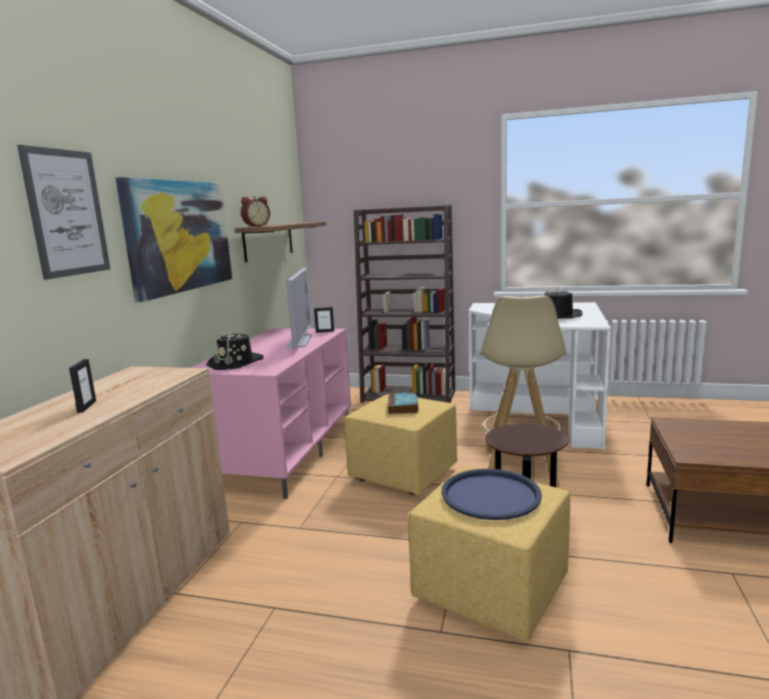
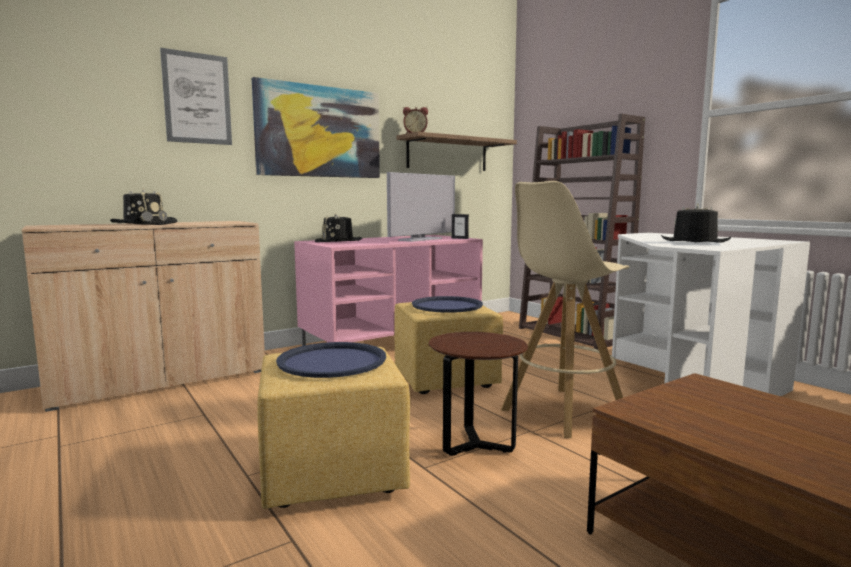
camera: 40 degrees right, 5 degrees down
picture frame [69,359,96,413] -> black hat [110,188,177,225]
book [388,392,419,414] -> blue tray [412,296,483,313]

